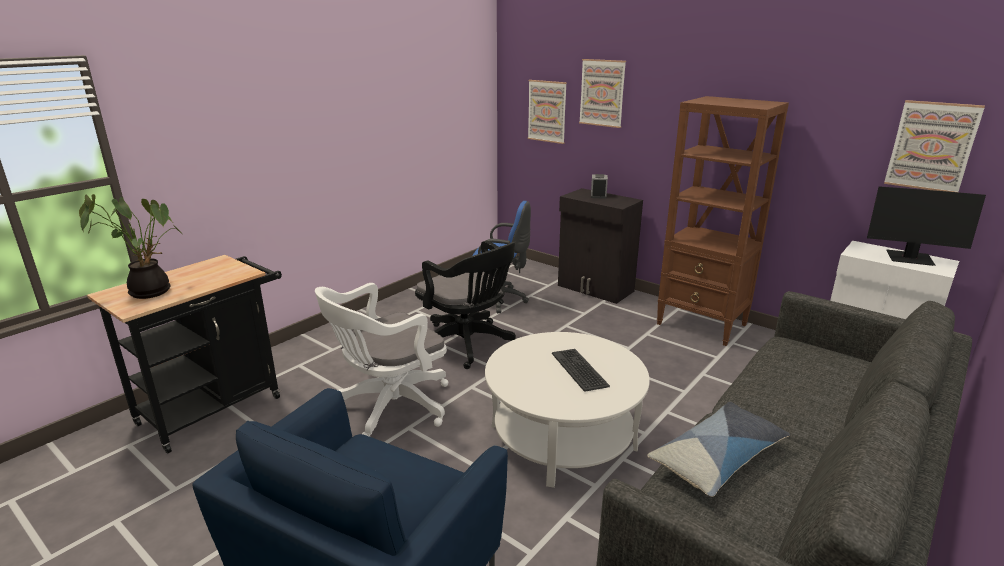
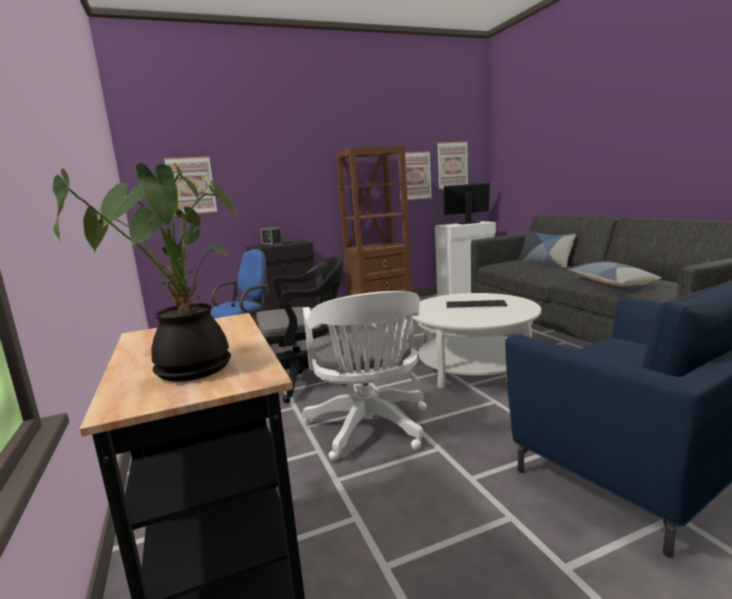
camera: 60 degrees left, 10 degrees down
picture [579,59,626,128] -> picture moved to [398,151,432,201]
monitor [867,186,986,266] -> monitor turned 150 degrees counterclockwise [444,182,490,224]
none -> pillow [519,231,576,268]

